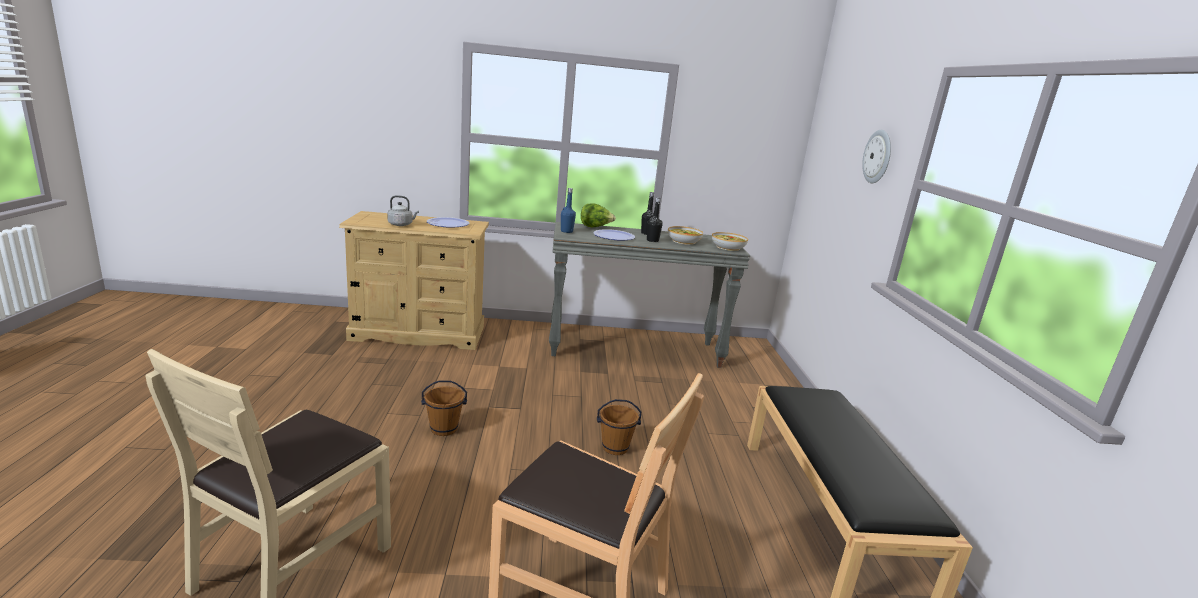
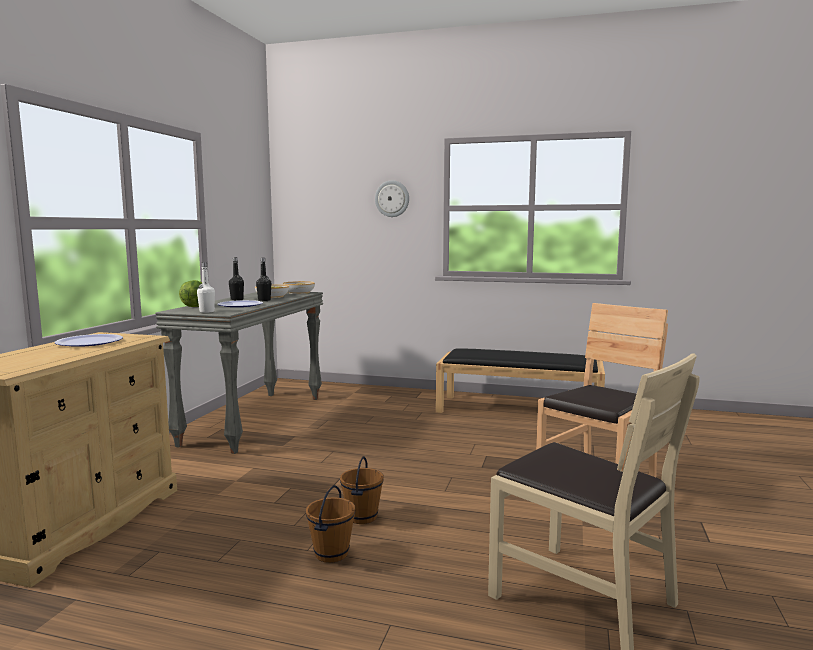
camera: 70 degrees left, 10 degrees down
grey kettle [387,195,419,226] -> none
blue bottle [561,188,576,233] -> white bottle [197,262,215,313]
brown bucket [597,399,642,455] -> brown bucket moved to [306,485,355,563]

